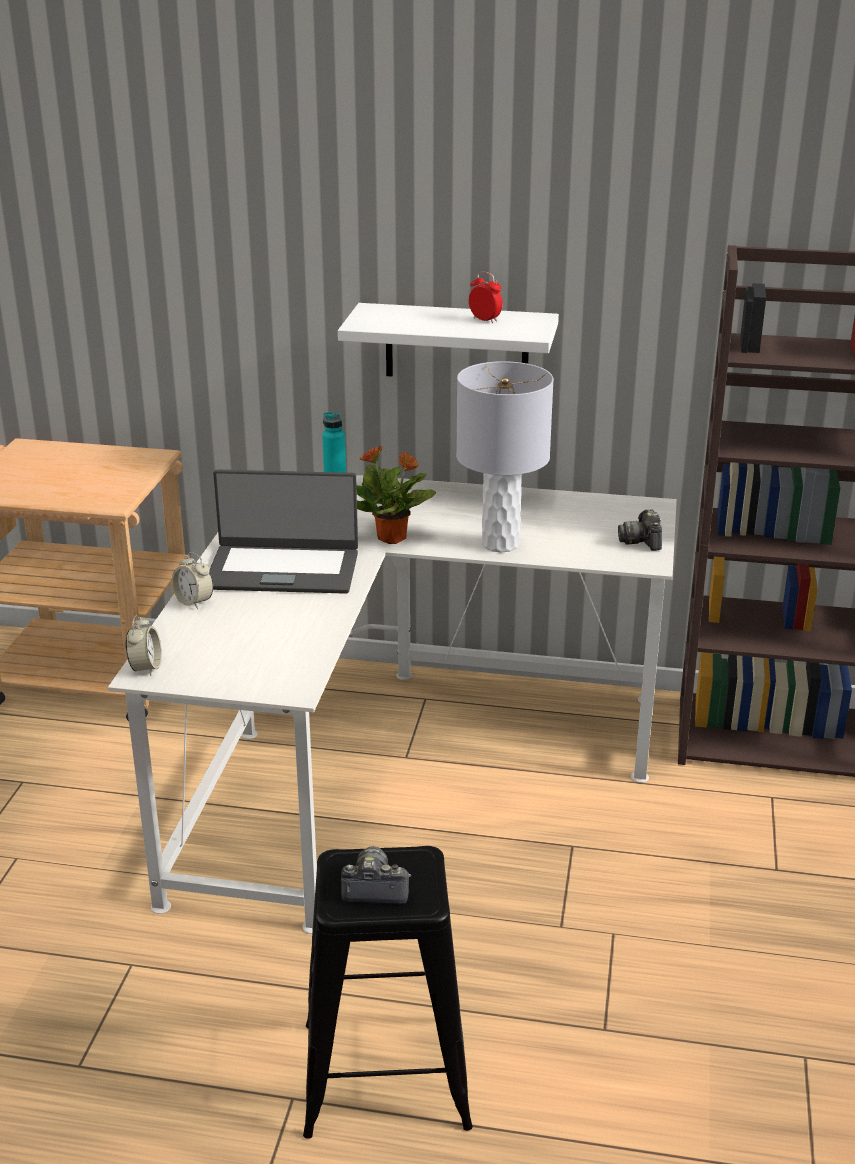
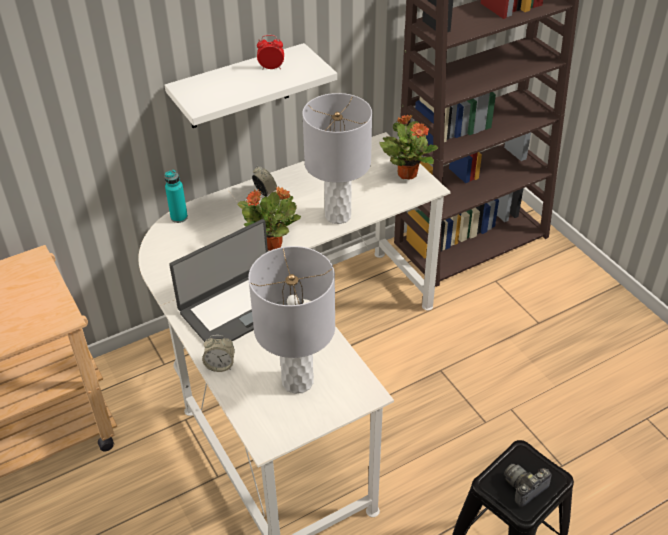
camera: 40 degrees left, 15 degrees up
alarm clock [126,615,162,676] -> alarm clock moved to [252,166,277,196]
camera [618,510,662,551] -> potted plant [380,114,438,179]
none -> grey table lamp [248,246,335,394]

